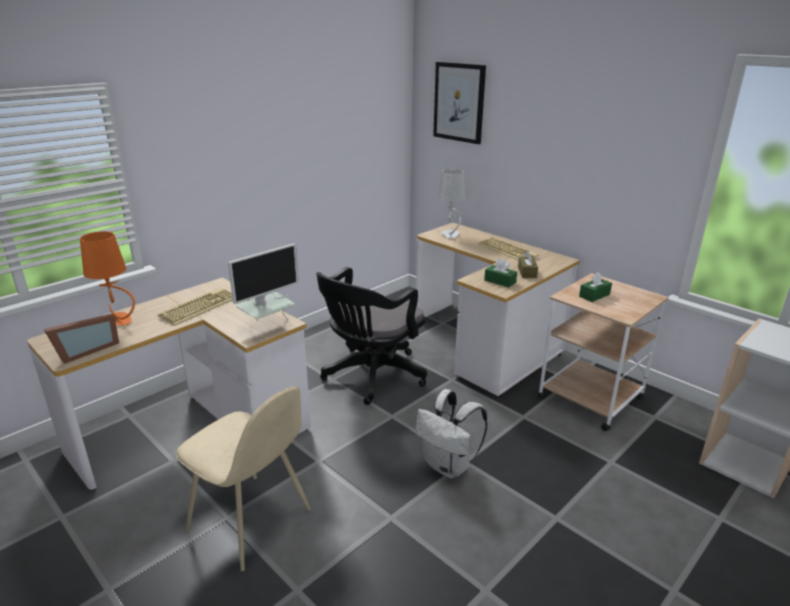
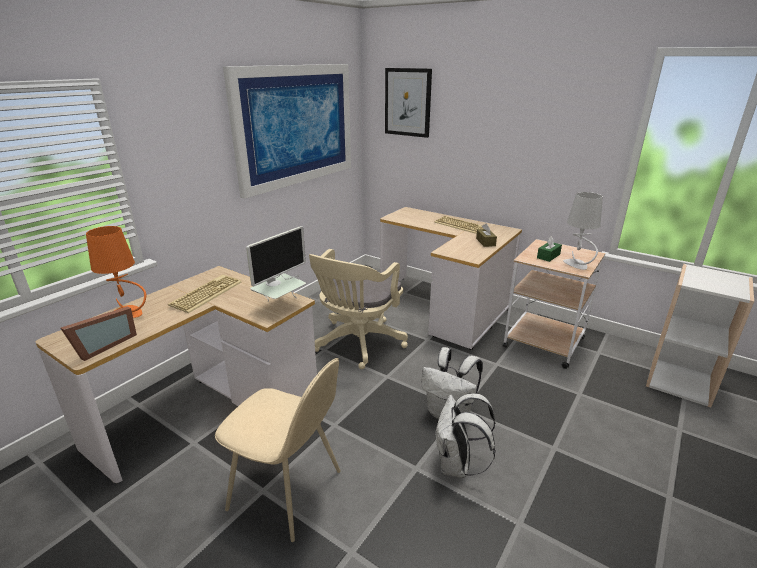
camera: 10 degrees left, 0 degrees up
black office chair [316,267,427,405] -> beige office chair [309,249,408,369]
grey table lamp [438,169,466,239] -> grey table lamp moved to [563,192,603,270]
green tissue box [484,259,517,287] -> none
none -> picture [223,64,351,199]
none -> white backpack [434,393,496,478]

